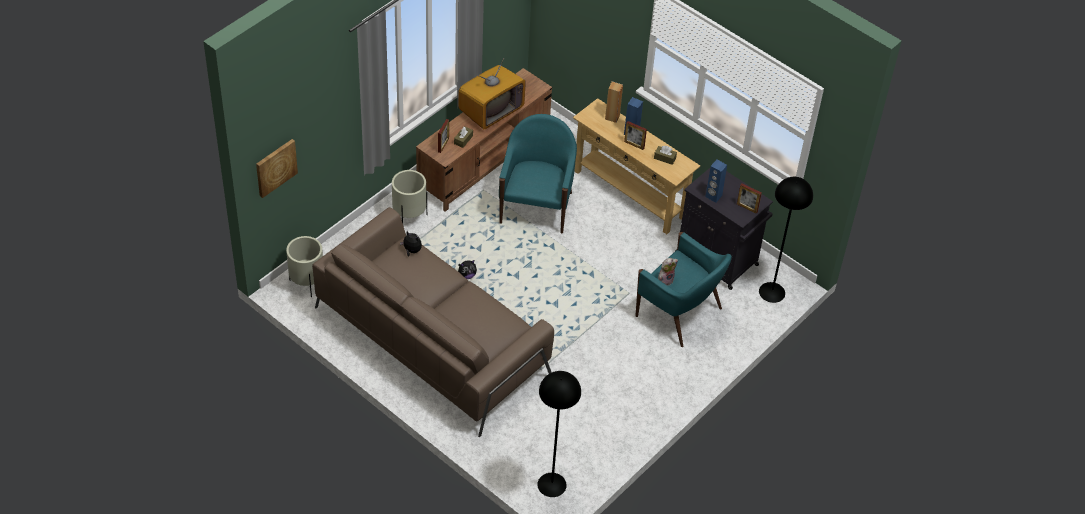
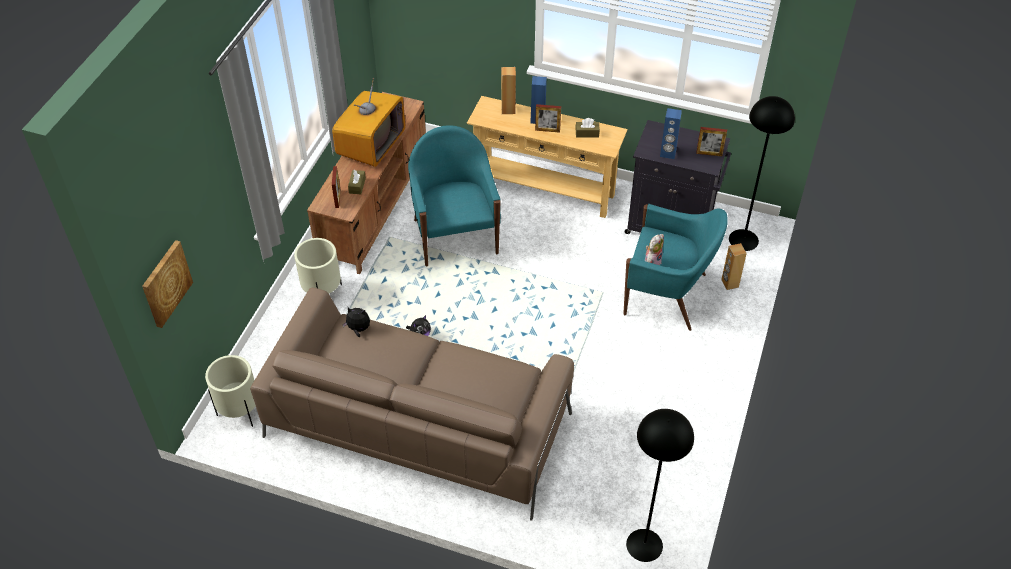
camera: 20 degrees left, 0 degrees up
none -> brown speaker [721,243,747,290]

